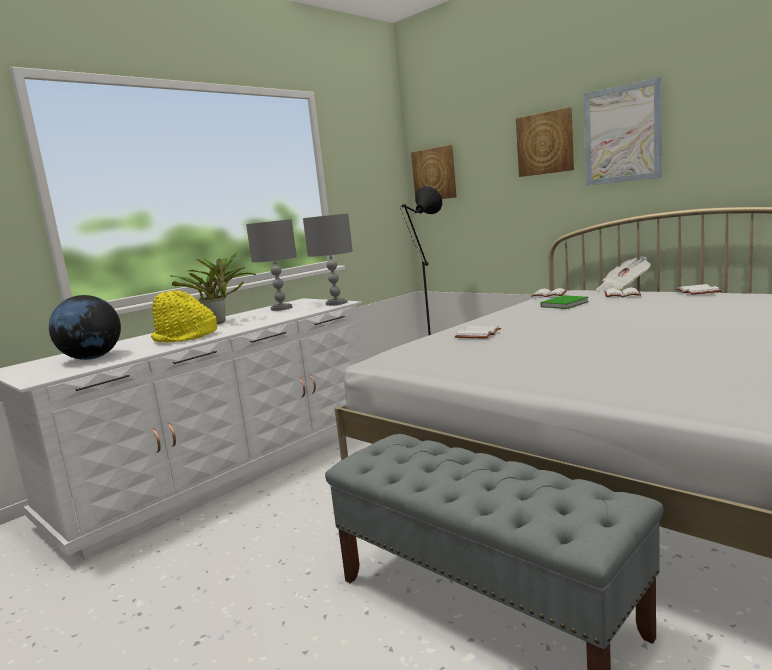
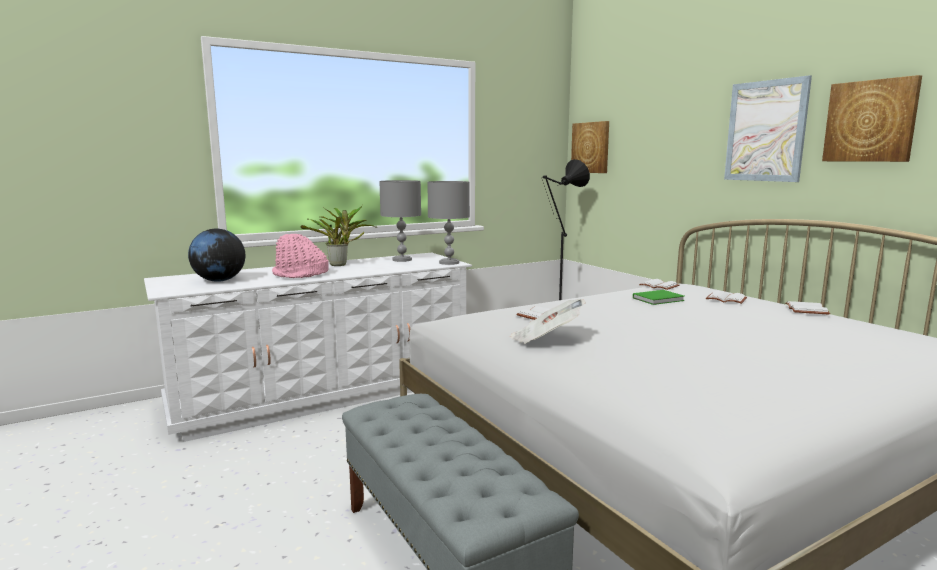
camera: 15 degrees right, 0 degrees up
yellow hat [151,291,217,343] -> pink hat [272,234,329,278]
picture [516,107,574,177] -> picture moved to [822,75,922,162]
newspaper [596,257,651,291] -> newspaper moved to [510,299,586,344]

